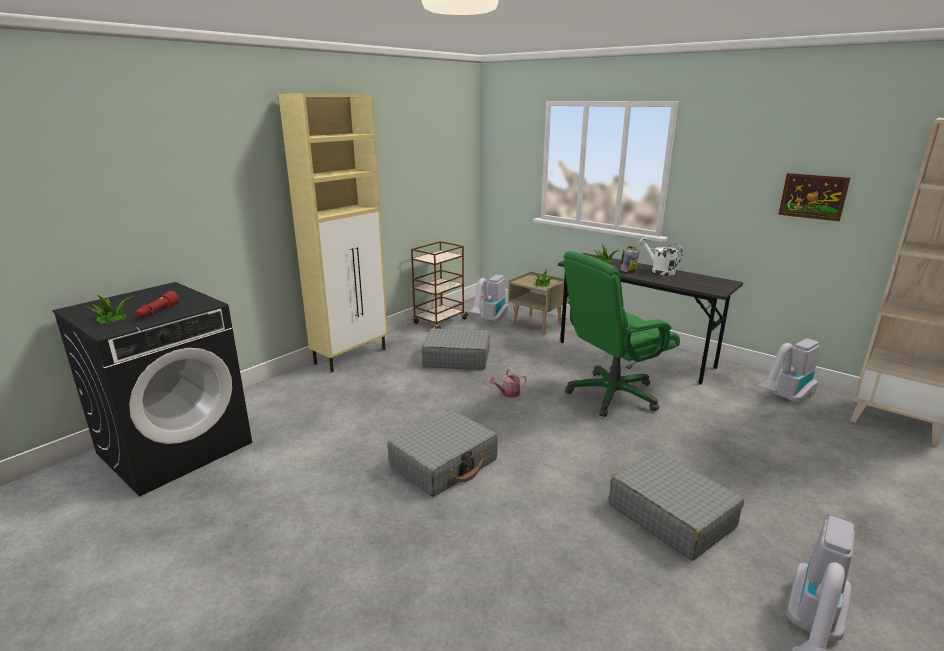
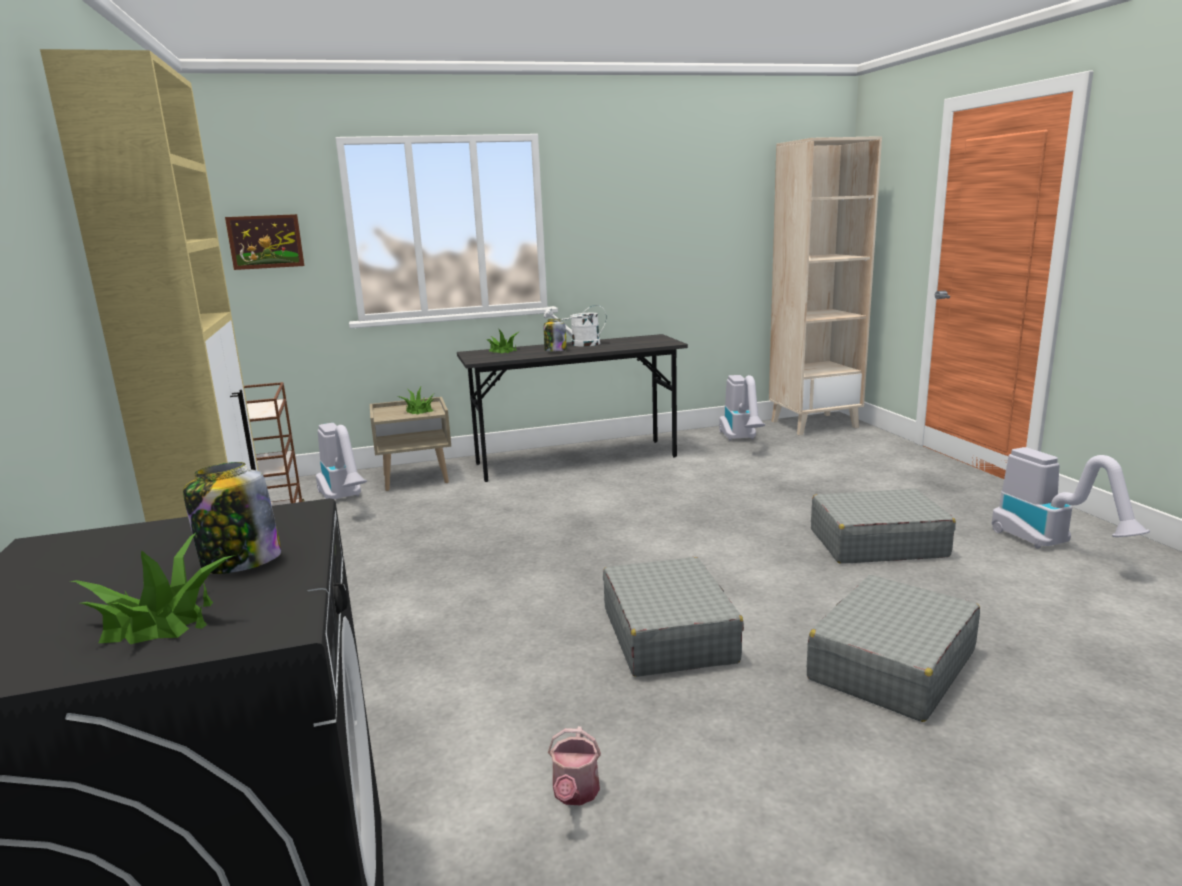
camera: 55 degrees left, 5 degrees down
red flashlight [136,291,180,318] -> jar [183,462,281,574]
grey suitcase [422,328,490,370] -> grey suitcase moved to [807,575,980,722]
watering can [489,368,527,398] -> watering can moved to [548,726,601,805]
green office chair [563,251,680,417] -> none
picture [778,173,850,221] -> picture moved to [225,214,305,270]

